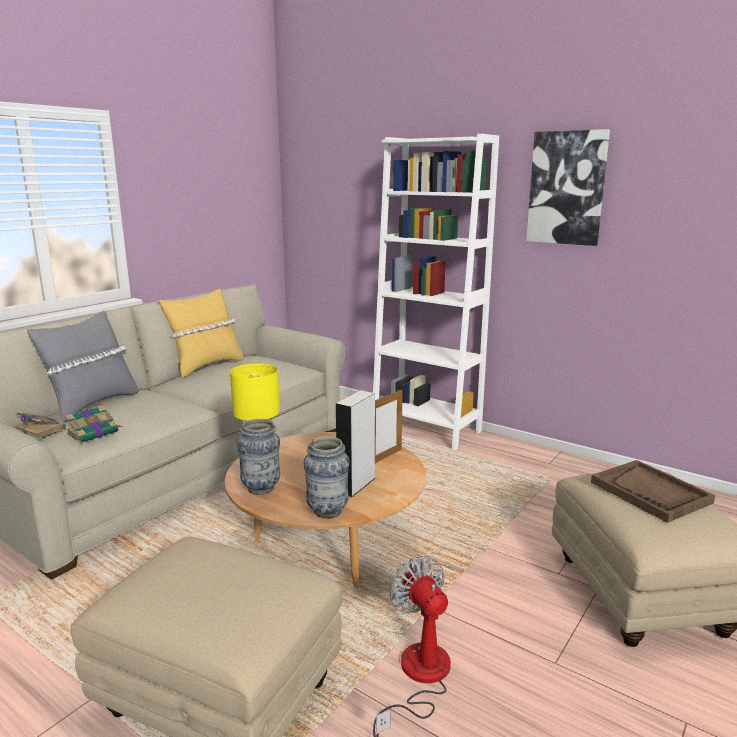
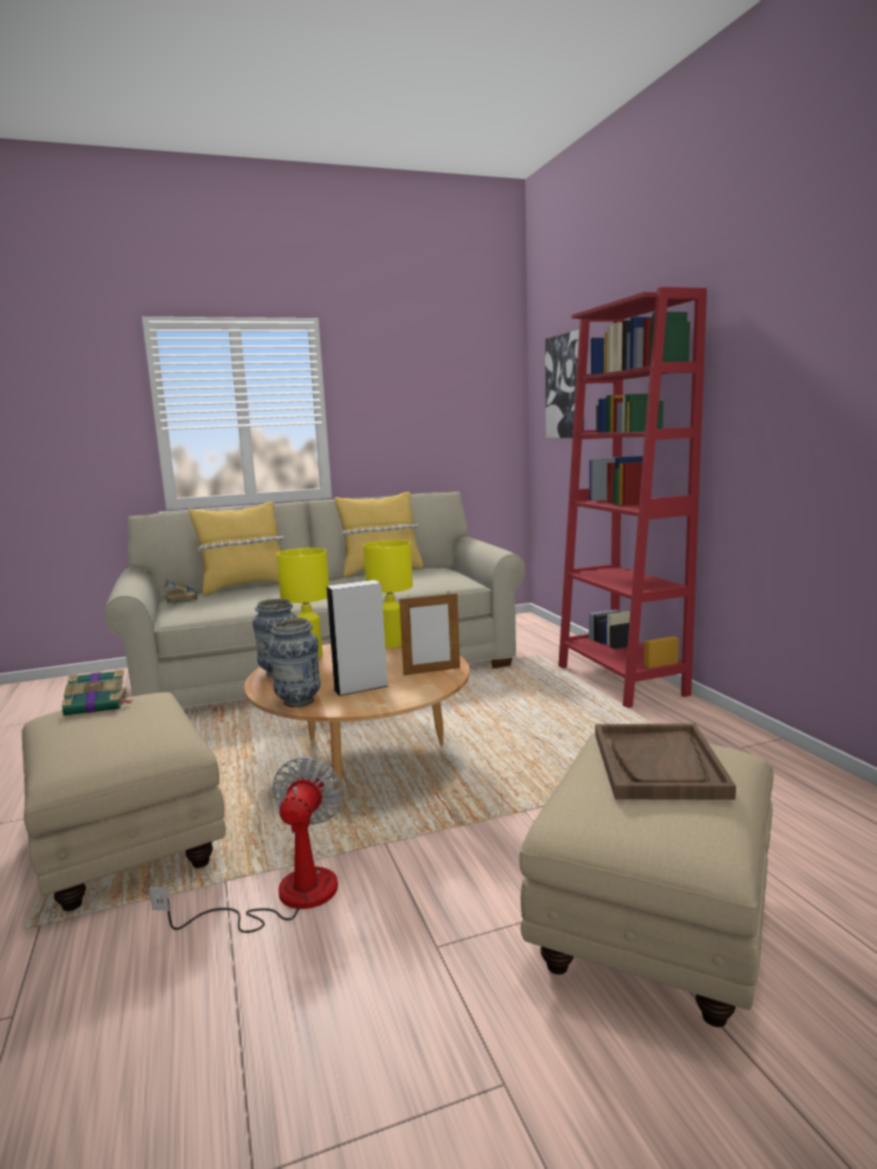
camera: 35 degrees right, 5 degrees down
grey pillow [27,311,138,423] -> yellow pillow [189,502,283,596]
book [65,406,122,443] -> book moved to [62,670,133,716]
white bookcase [373,134,499,450] -> red bookcase [559,287,707,708]
picture [526,129,610,246] -> picture moved to [545,330,584,438]
none -> yellow table lamp [363,540,413,648]

